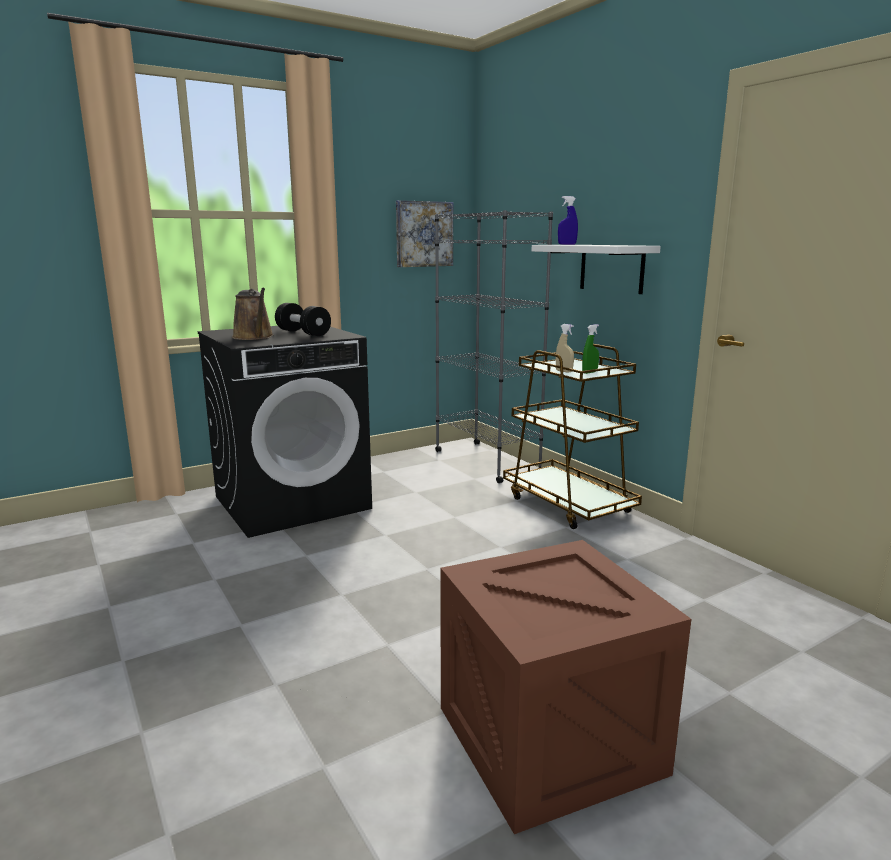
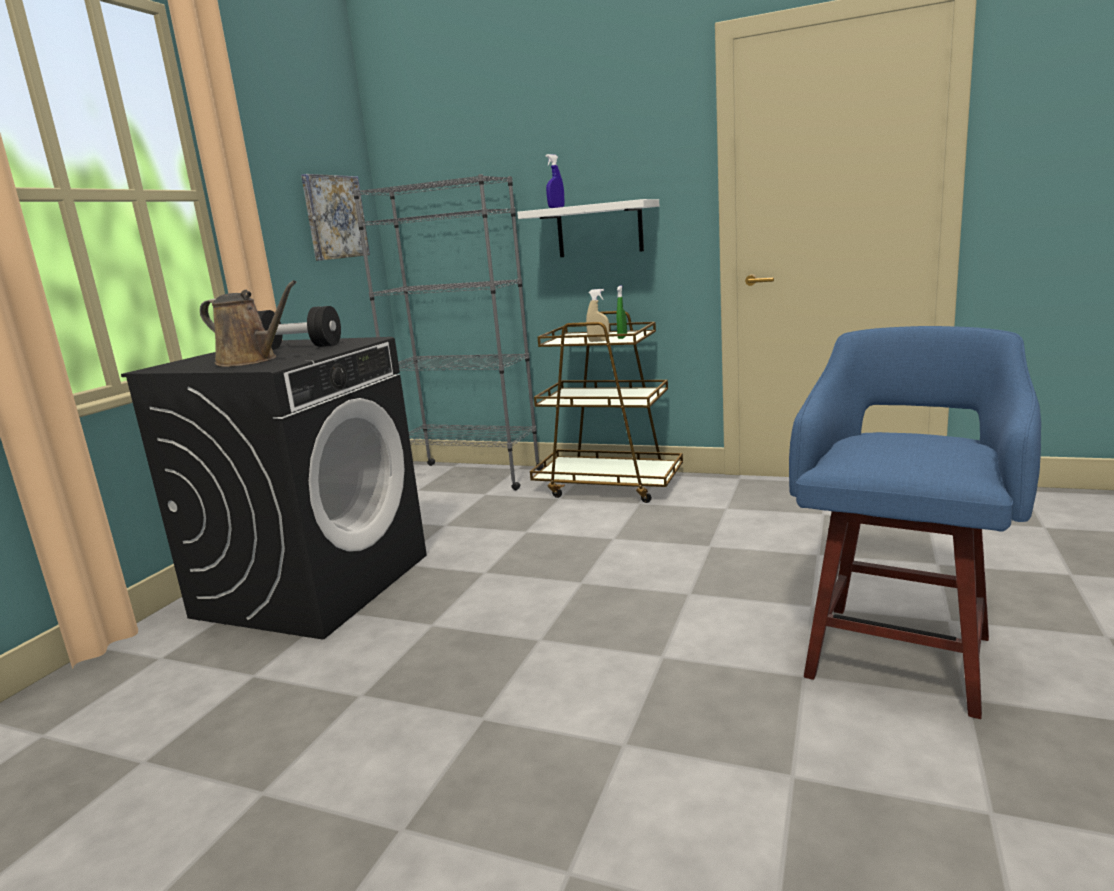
camera: 35 degrees left, 0 degrees up
crate [440,540,691,834] -> blue stool [789,326,1041,719]

